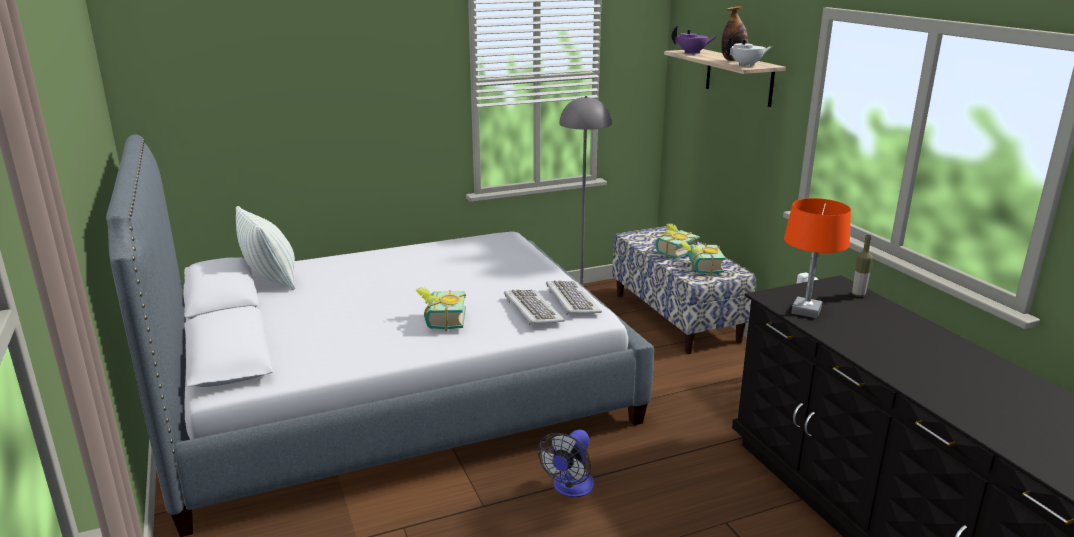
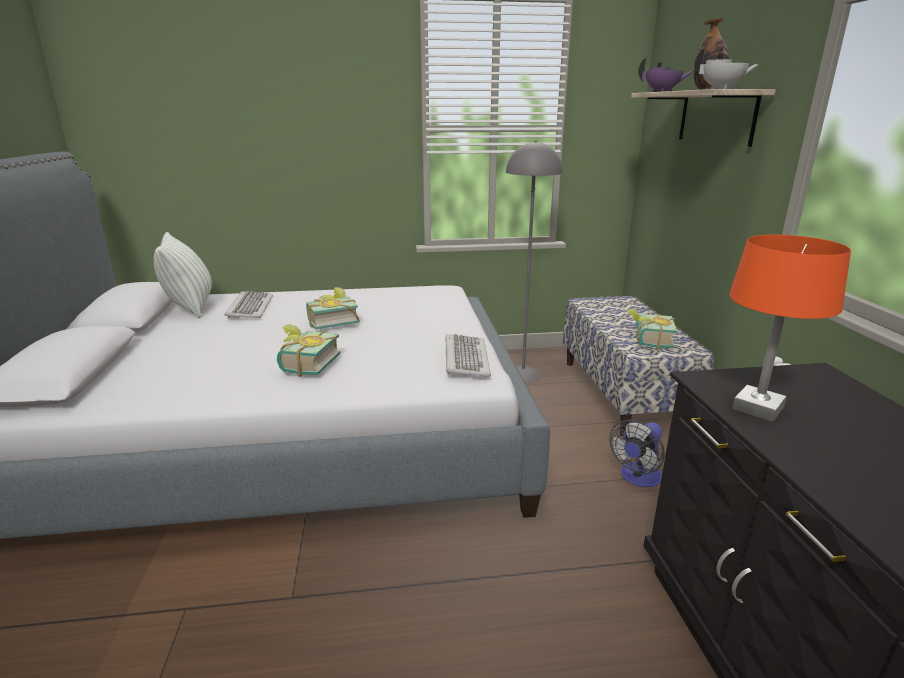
camera: 15 degrees right, 0 degrees up
keyboard [504,290,565,325] -> keyboard moved to [225,291,273,318]
fan [538,430,594,497] -> fan moved to [609,420,665,487]
book [655,223,700,258] -> book moved to [306,287,360,330]
bottle [852,235,873,297] -> none

